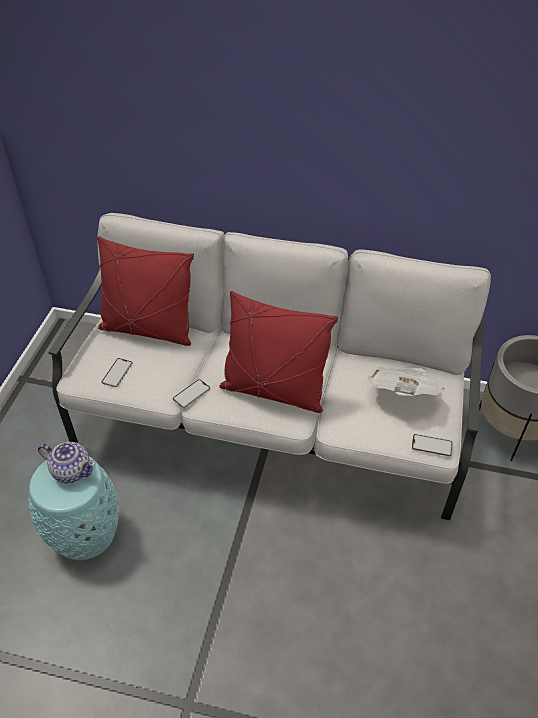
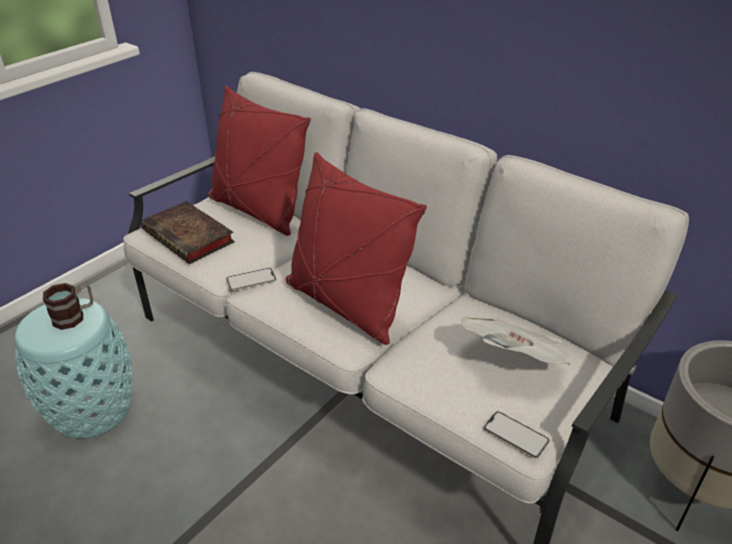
camera: 25 degrees right, 10 degrees down
teapot [38,442,96,483] -> mug [43,283,93,330]
phone [101,358,133,387] -> book [141,201,235,264]

